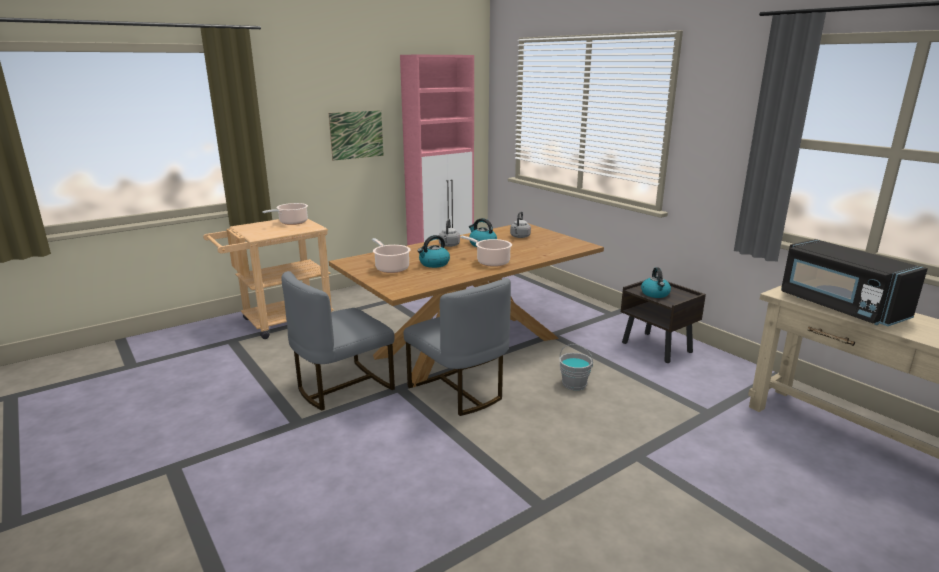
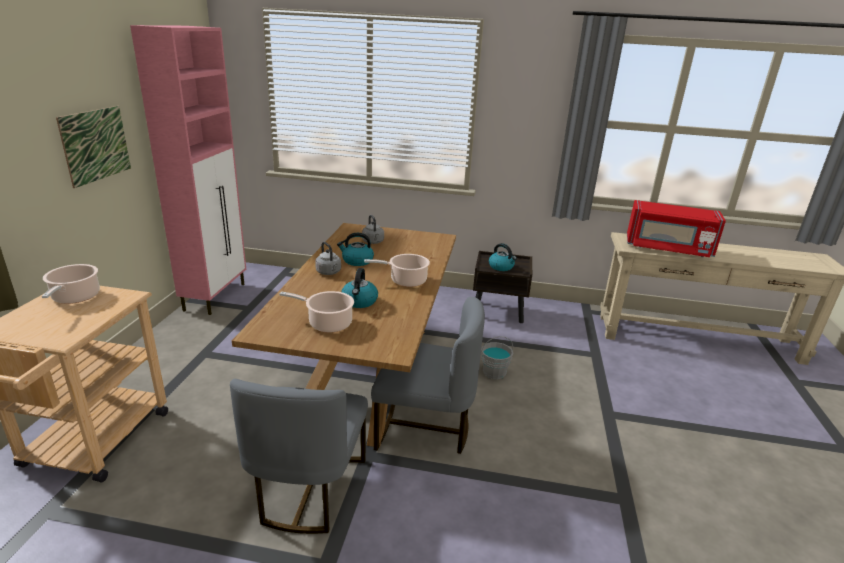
camera: 45 degrees left, 5 degrees up
black microwave [781,239,928,326] -> red microwave [627,200,726,257]

